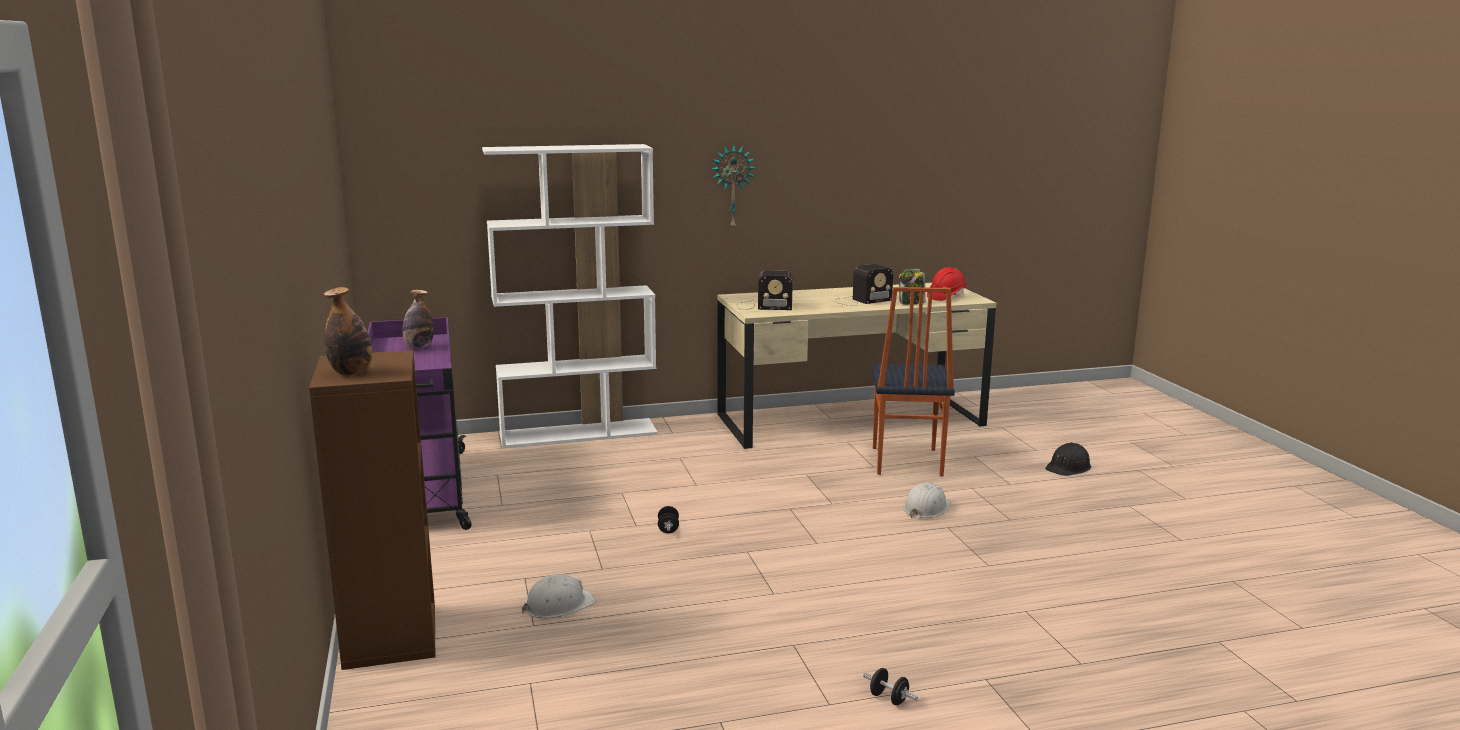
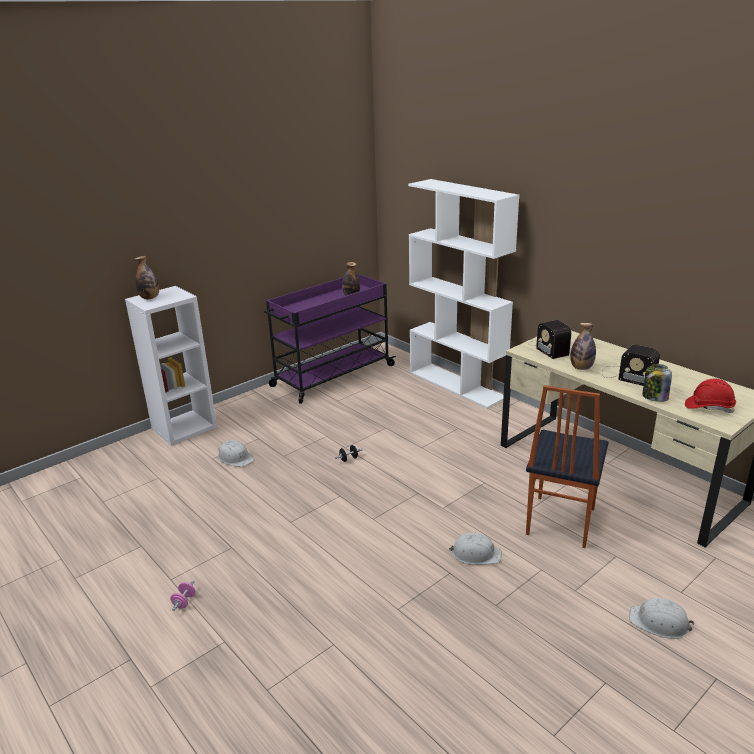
camera: 65 degrees right, 10 degrees up
brown bookcase [309,350,435,670] -> white bookcase [125,286,217,446]
wall clock [712,145,756,229] -> none
black dumbbell [863,668,918,705] -> pink dumbbell [170,580,196,611]
chair [871,287,955,477] -> chair turned 45 degrees counterclockwise [526,385,608,548]
black hard hat [1045,442,1091,476] -> white hard hat [629,598,694,639]
none -> bottle [570,323,596,370]

